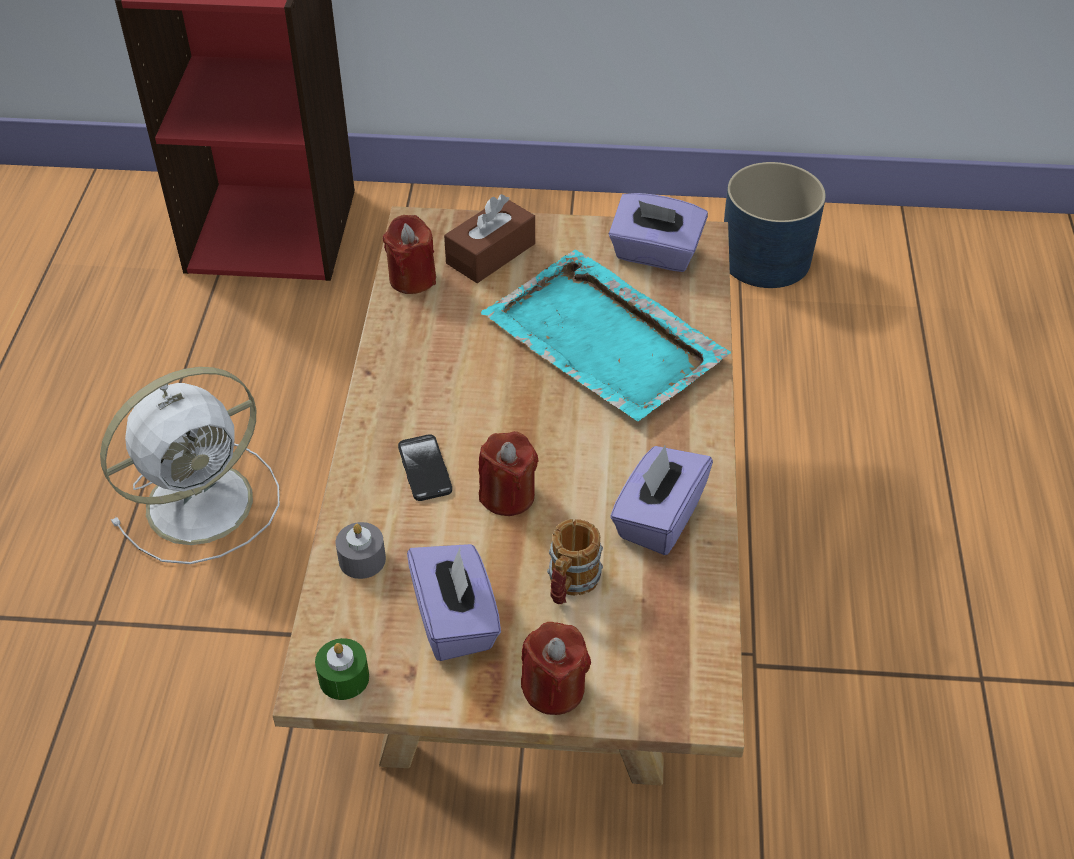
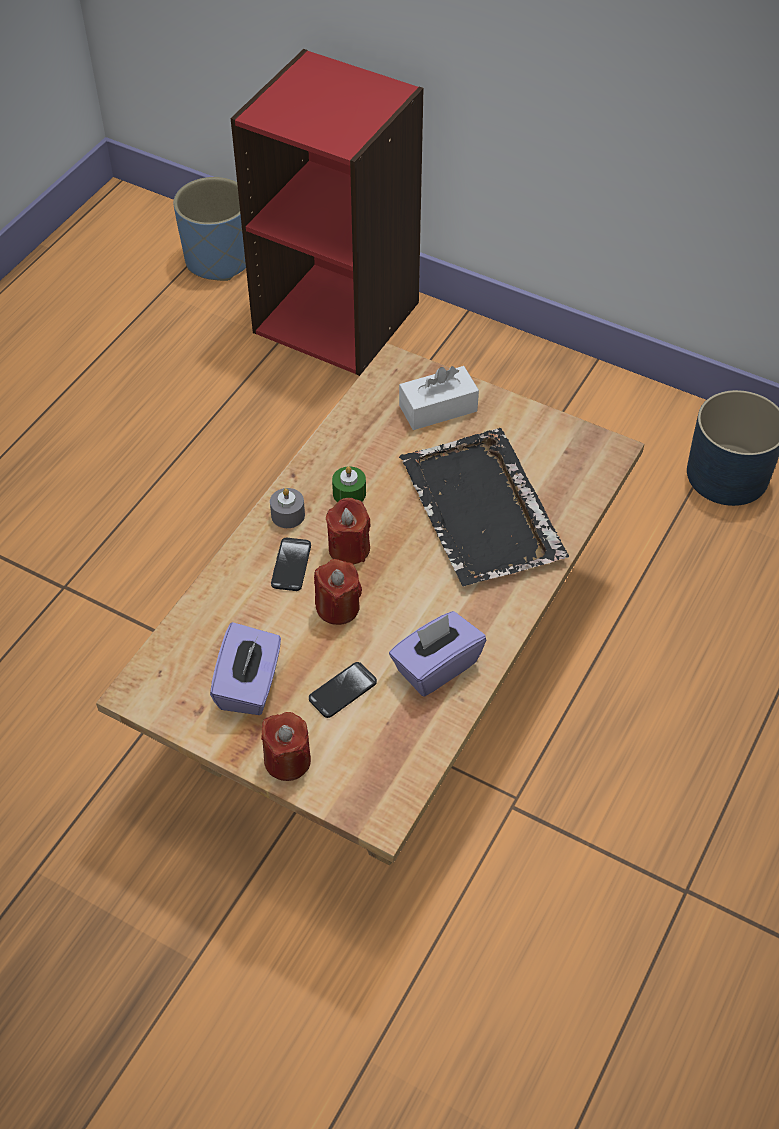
camera: 25 degrees right, 5 degrees up
white fan [100,367,280,564] -> none
green candle [315,638,369,700] -> green candle moved to [332,466,366,502]
grey candle [336,522,386,579] -> grey candle moved to [270,488,305,528]
red candle [383,215,436,294] -> red candle moved to [326,498,371,565]
brown tissue box [444,194,535,283] -> white tissue box [399,366,479,430]
turquoise tray [481,250,731,422] -> black tray [399,428,569,586]
mug [547,519,603,604] -> phone [309,662,377,718]
purple tissue box [609,193,708,272] -> none
none -> blue planter [173,177,246,281]

